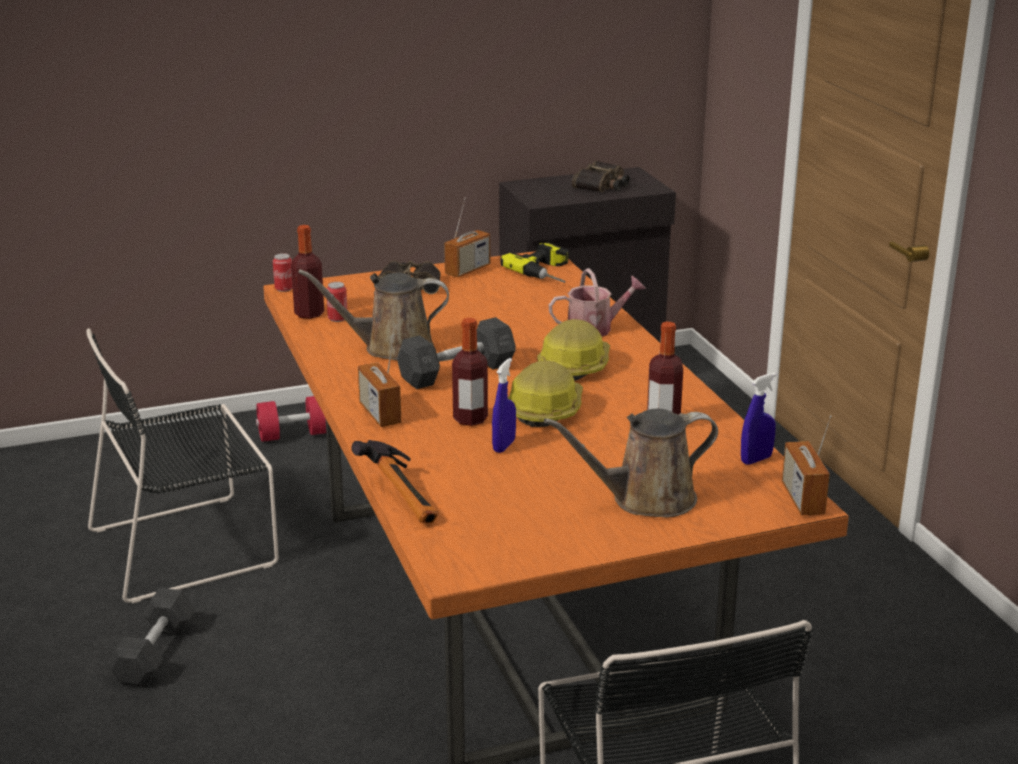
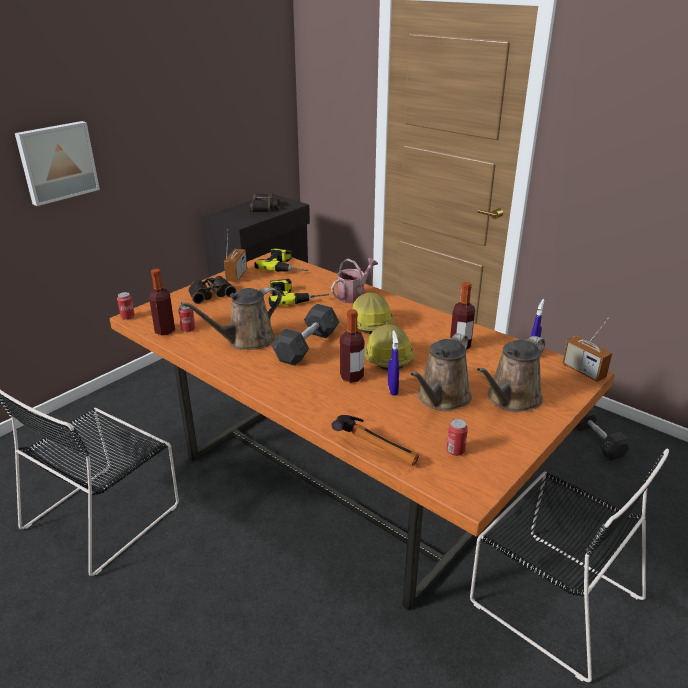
camera: 30 degrees left, 5 degrees up
grey dumbbell [107,588,196,687] -> grey dumbbell moved to [576,407,631,460]
red dumbbell [256,396,326,442] -> none
radio [358,334,401,427] -> none
none -> picture [15,121,100,206]
none -> power drill [269,279,329,307]
none -> brown watering can [410,333,472,411]
none -> can [446,419,468,456]

